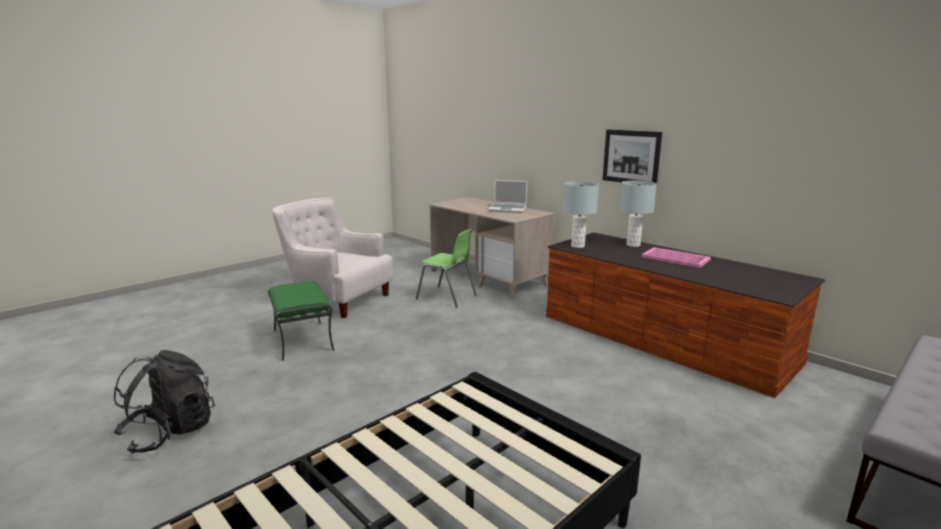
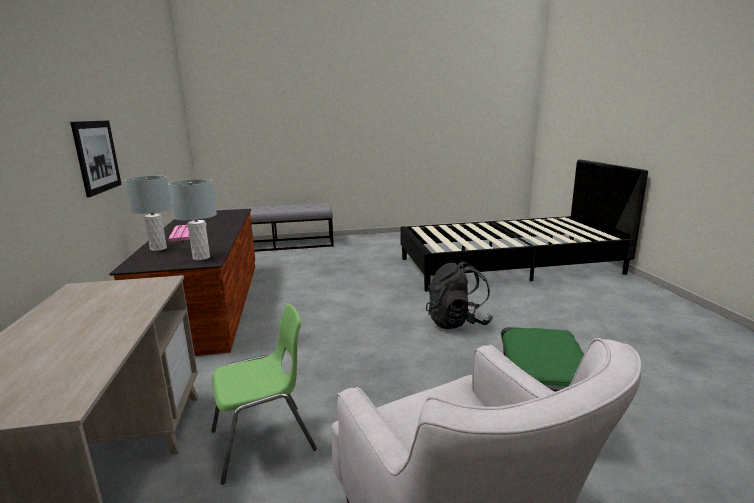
camera: 145 degrees left, 0 degrees up
black backpack [114,350,215,454] -> black backpack moved to [426,261,493,329]
green chair [416,229,477,307] -> green chair turned 90 degrees clockwise [211,304,317,484]
laptop [488,180,528,213] -> none

